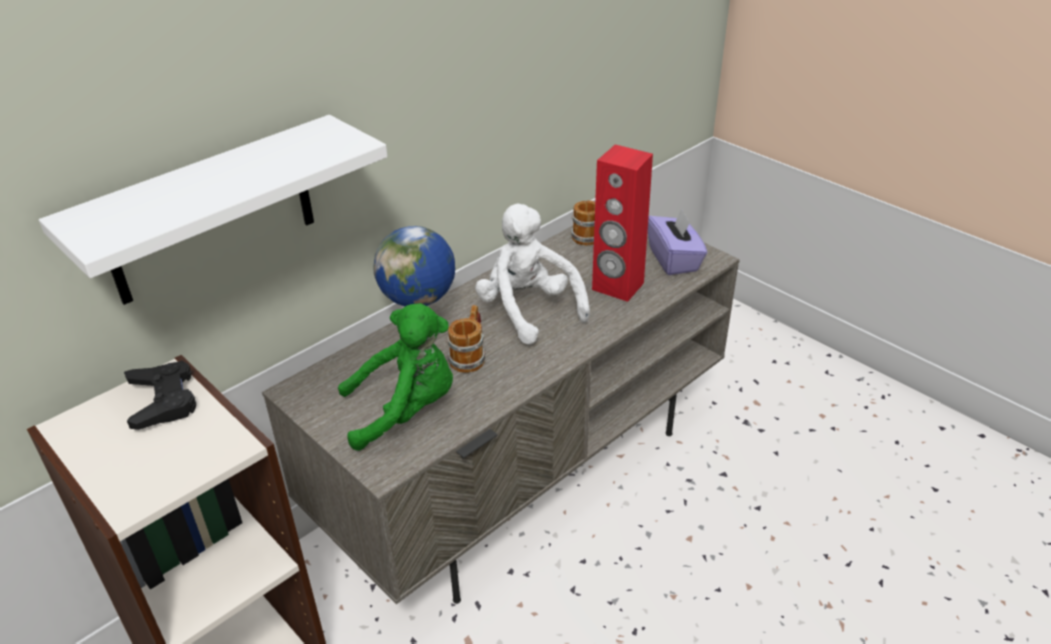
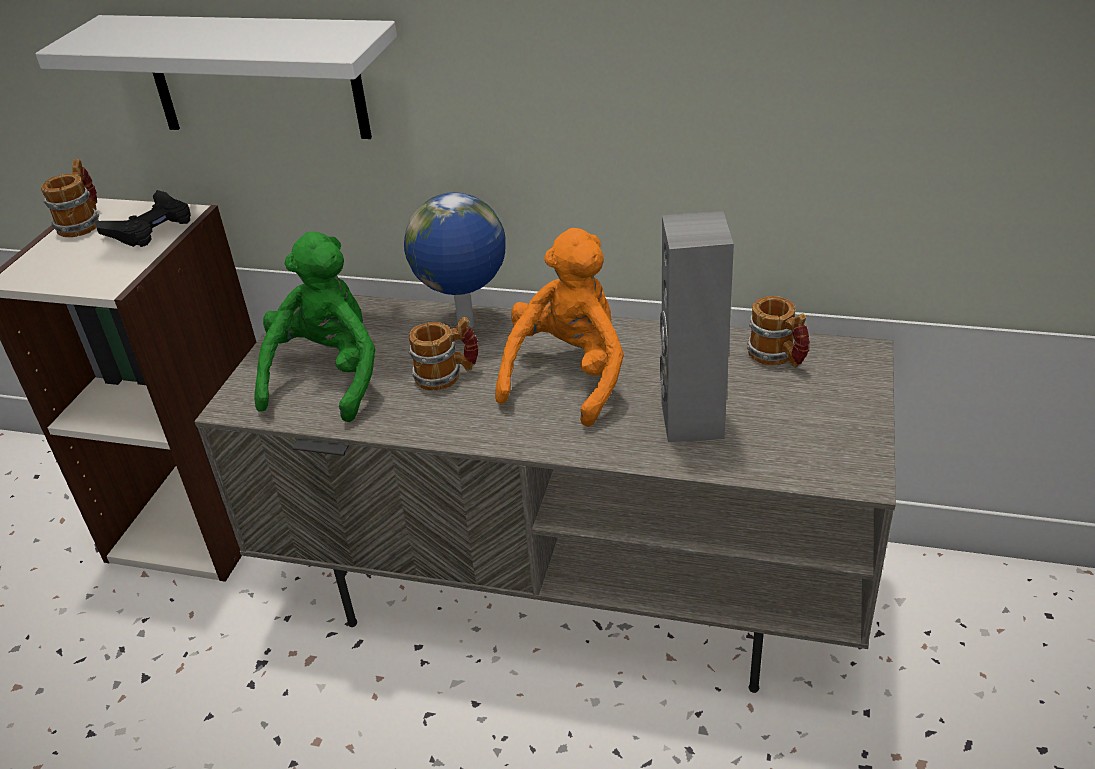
camera: 60 degrees right, 0 degrees up
green plush toy [338,303,453,451] -> green plush toy turned 120 degrees counterclockwise [254,232,375,422]
white plush toy [475,204,590,345] -> orange plush toy [495,228,624,427]
red speaker [592,144,653,302] -> grey speaker [660,211,734,442]
purple tissue box [648,208,707,275] -> none
none -> mug [41,159,99,237]

